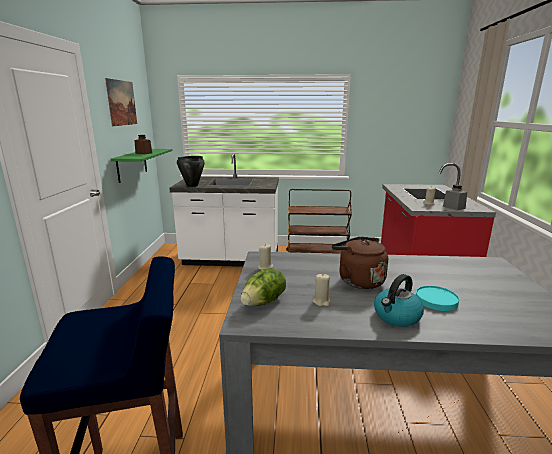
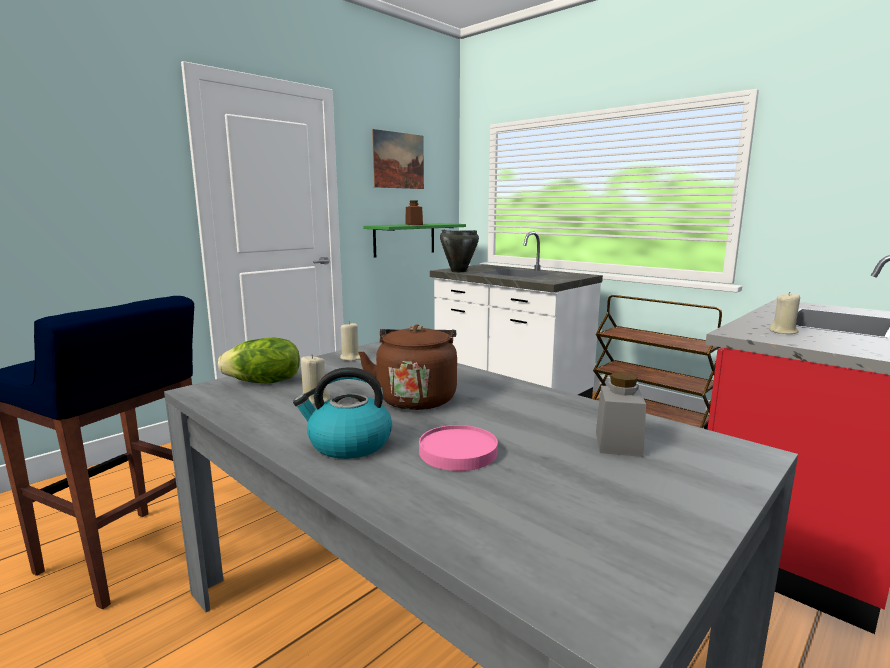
camera: 40 degrees right, 5 degrees down
turquoise plate [416,286,459,311] -> pink plate [419,425,498,471]
grey jar [443,184,467,210] -> grey jar moved to [596,372,646,457]

